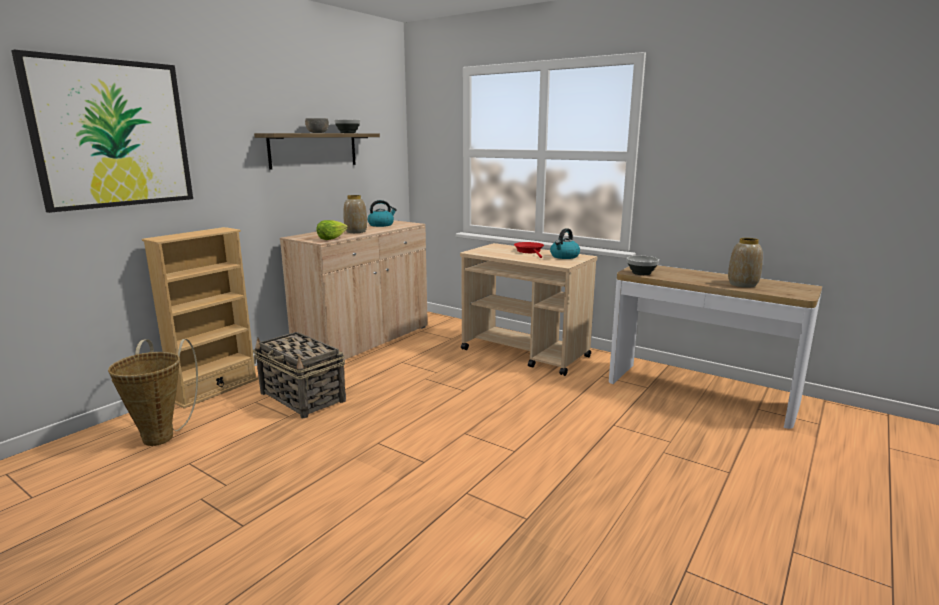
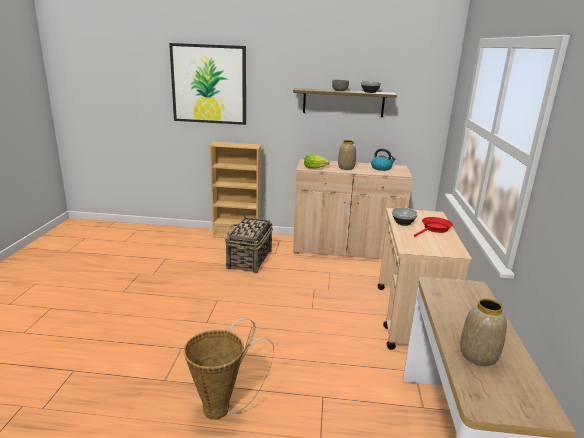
camera: 60 degrees right, 5 degrees up
basket [108,339,198,446] -> basket moved to [184,318,274,419]
kettle [550,228,580,259] -> none
bowl [627,256,659,275] -> bowl moved to [392,207,418,226]

